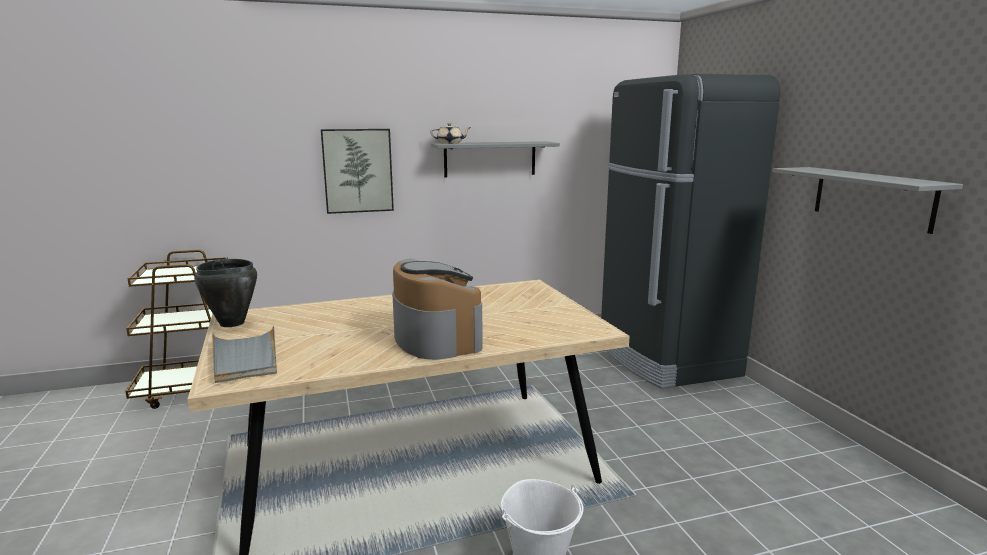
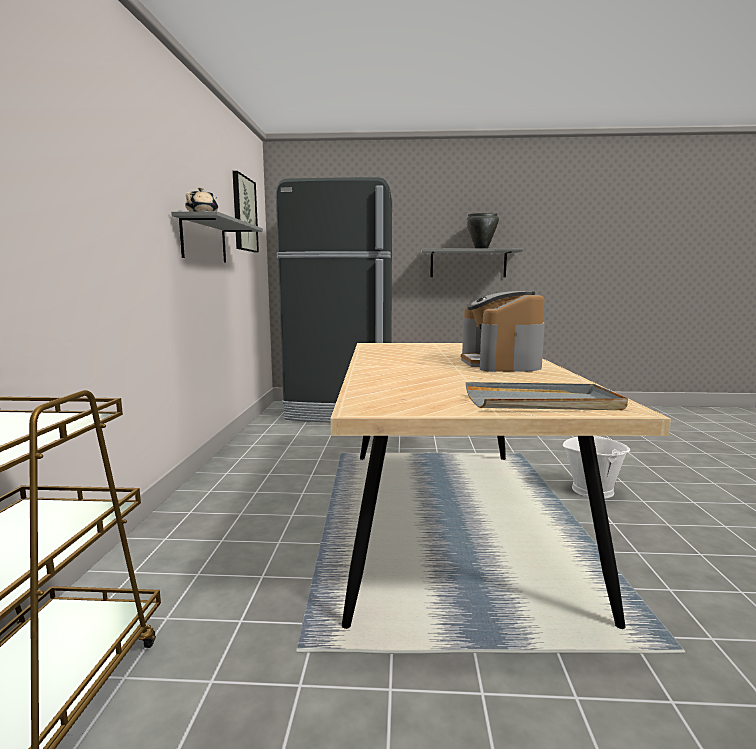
camera: 70 degrees left, 5 degrees down
black cooking pot [194,259,257,327] -> black cooking pot moved to [466,213,499,249]
picture [321,129,394,214] -> picture moved to [232,171,259,252]
coffee machine [392,258,483,360] -> coffee machine turned 90 degrees counterclockwise [461,291,545,372]

